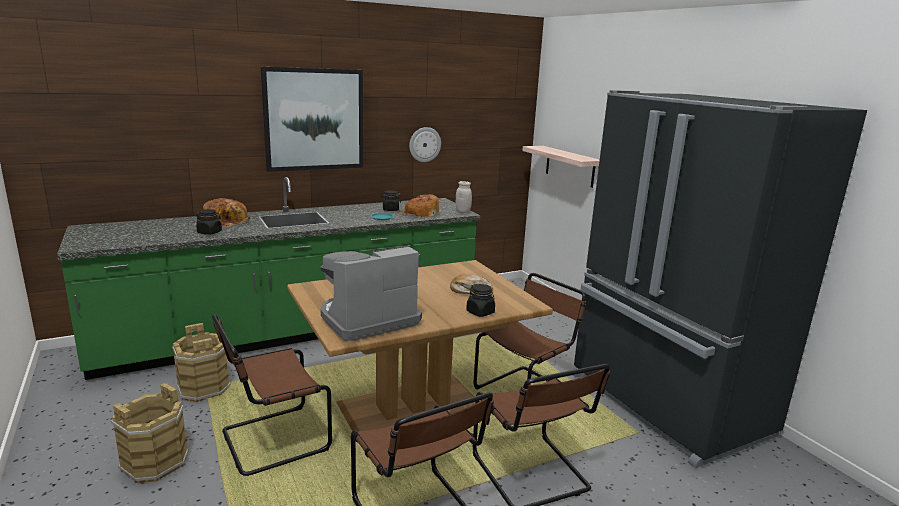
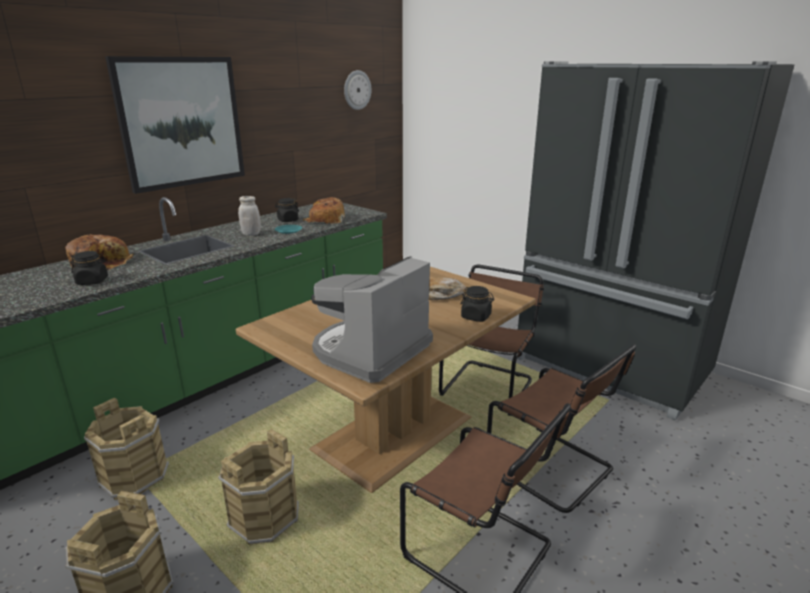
camera: 20 degrees left, 5 degrees up
brown chair [212,314,332,476] -> brown bucket [218,429,299,545]
wall clock [409,127,441,162] -> wall clock moved to [344,70,371,110]
white jar [455,181,472,213] -> white jar moved to [238,196,261,236]
shelf [522,146,600,188] -> none

